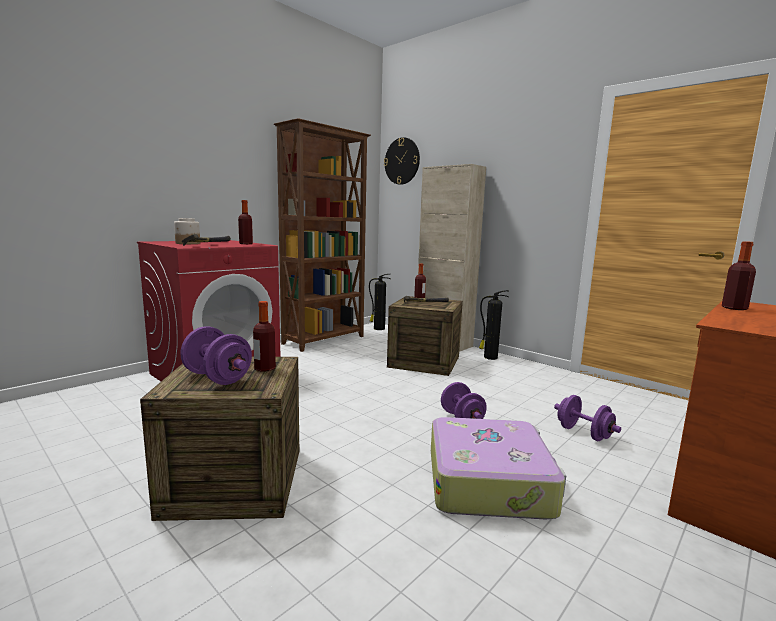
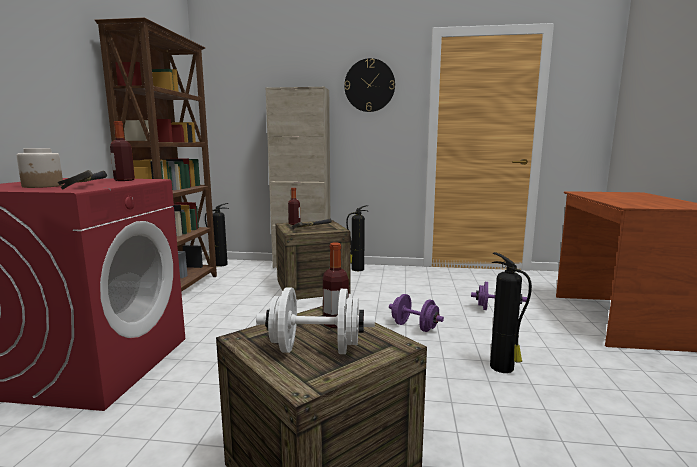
camera: 35 degrees left, 0 degrees up
purple dumbbell [180,326,252,385] -> white dumbbell [256,288,375,354]
wall clock [384,137,420,185] -> wall clock moved to [344,58,395,112]
suitcase [431,417,566,520] -> fire extinguisher [490,252,532,373]
bottle [722,241,756,310] -> none

